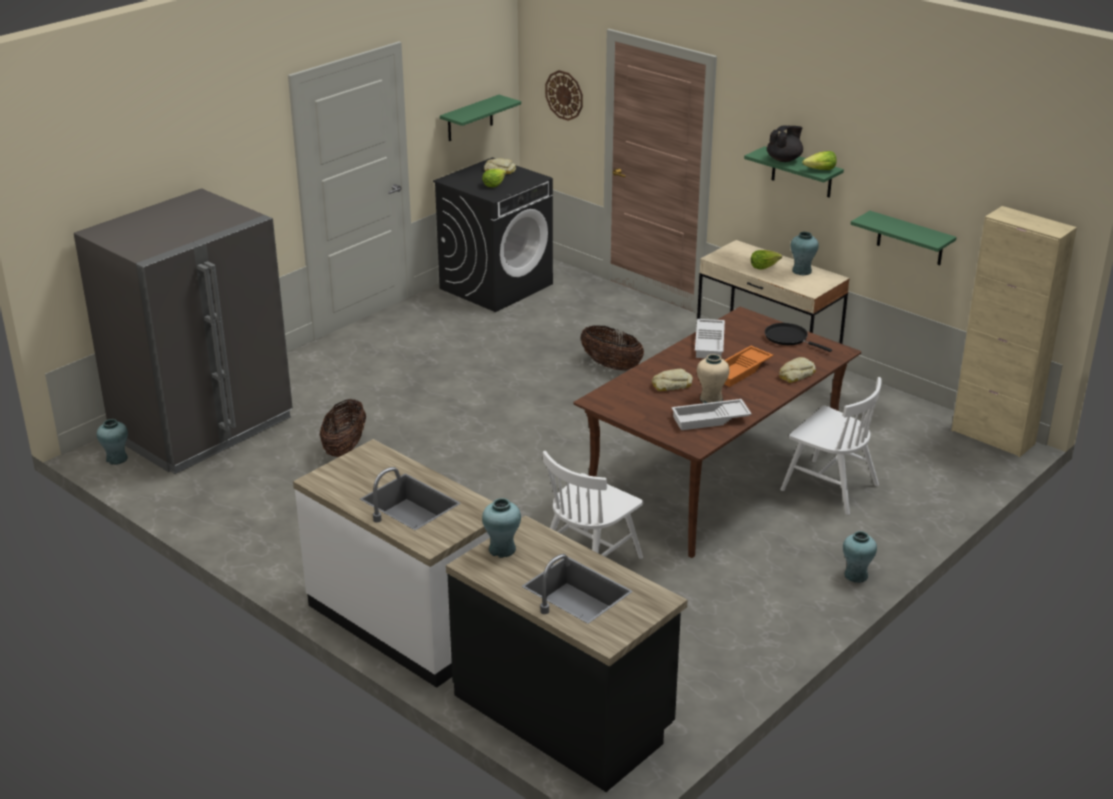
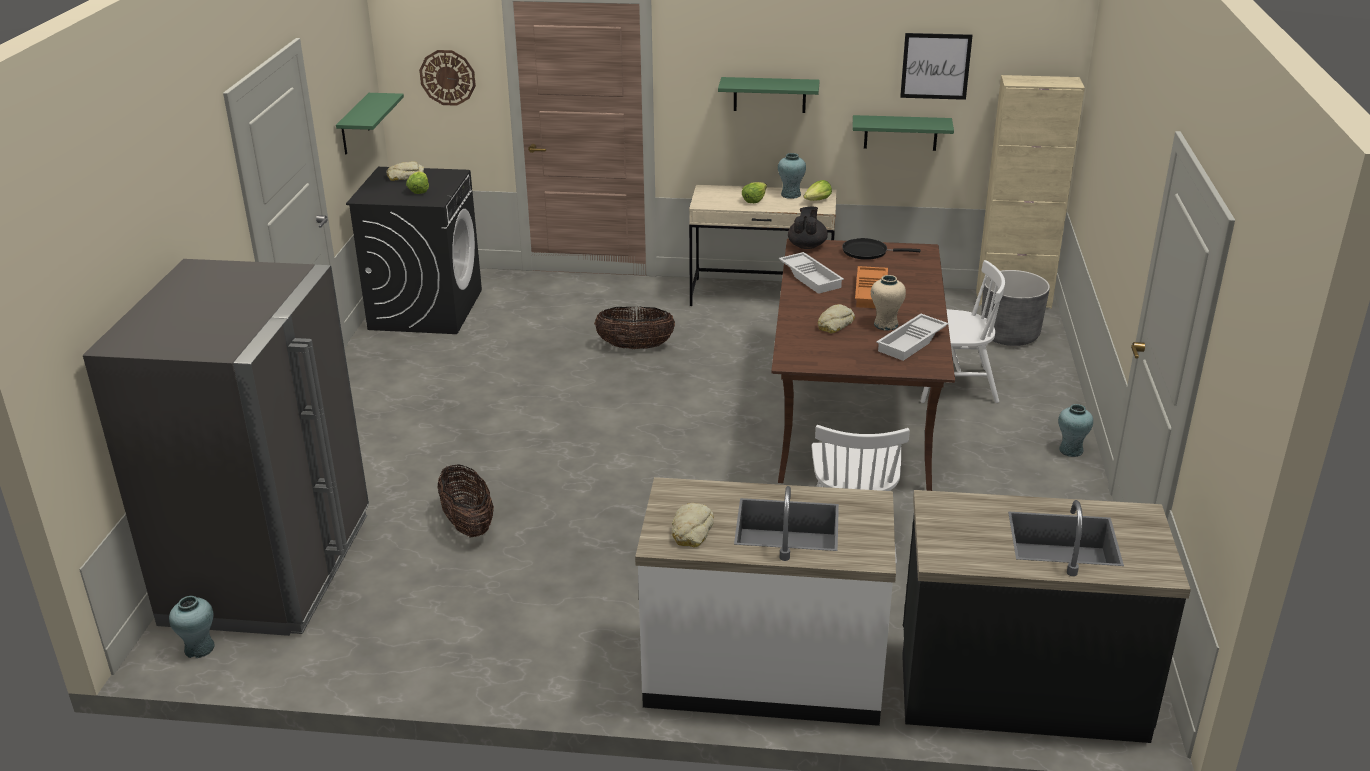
camera: 35 degrees left, 0 degrees up
turquoise vase [482,498,521,558] -> none
black teapot [767,125,803,162] -> black teapot moved to [788,207,828,249]
bread [779,357,816,383] -> bread moved to [672,503,714,548]
lettuce [802,151,837,170] -> lettuce moved to [804,180,832,201]
none -> picture [900,33,973,100]
none -> grey planter [981,270,1050,346]

